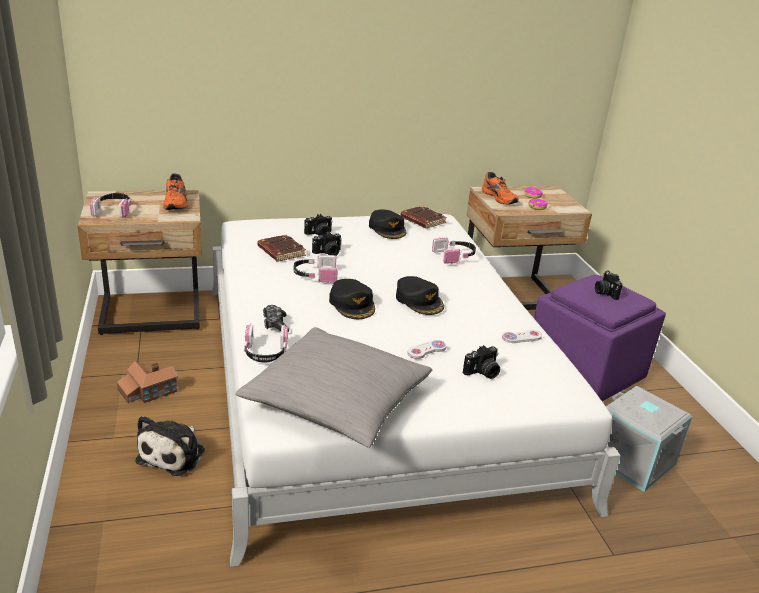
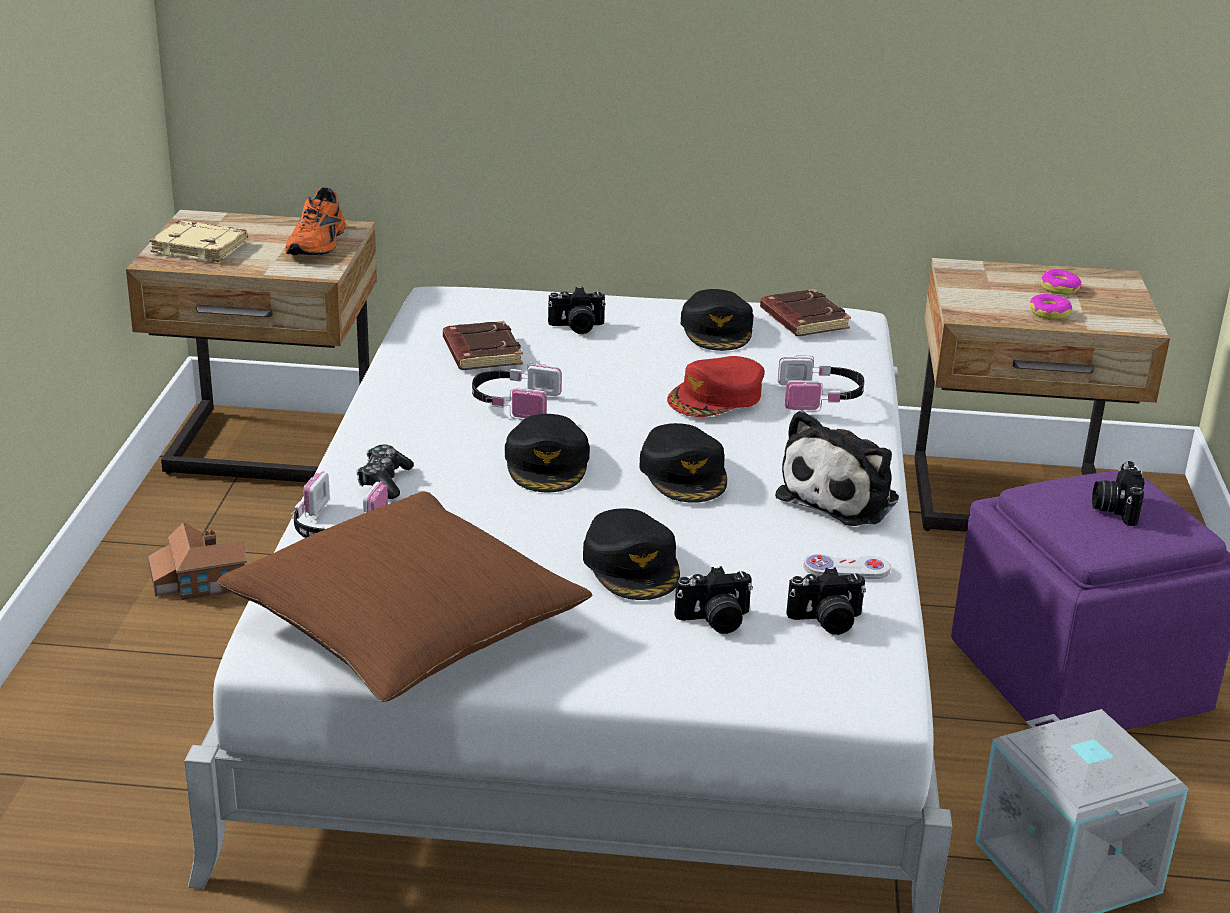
camera: 20 degrees right, 0 degrees up
headphones [90,193,132,218] -> beige book [150,220,248,262]
plush toy [136,416,205,476] -> plush toy moved to [775,410,899,526]
grey pillow [235,327,432,448] -> brown pillow [217,491,593,702]
camera [312,232,342,256] -> camera moved to [786,567,866,635]
white game controller [407,340,447,359] -> black cap [583,508,680,600]
orange shoe [482,172,519,204] -> none
none -> red cap [667,356,765,417]

